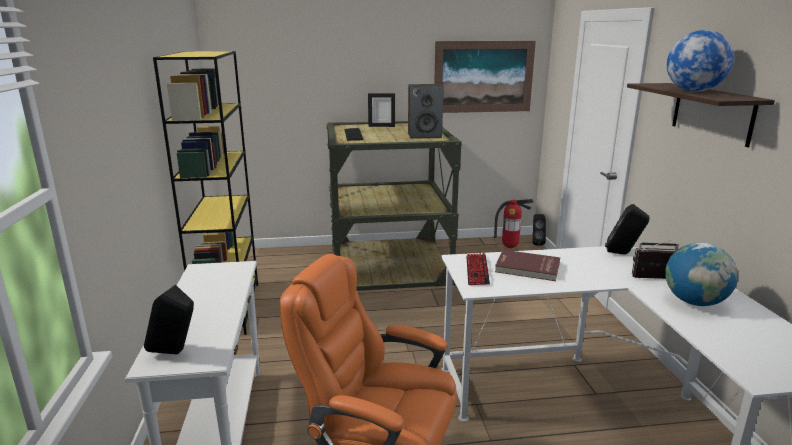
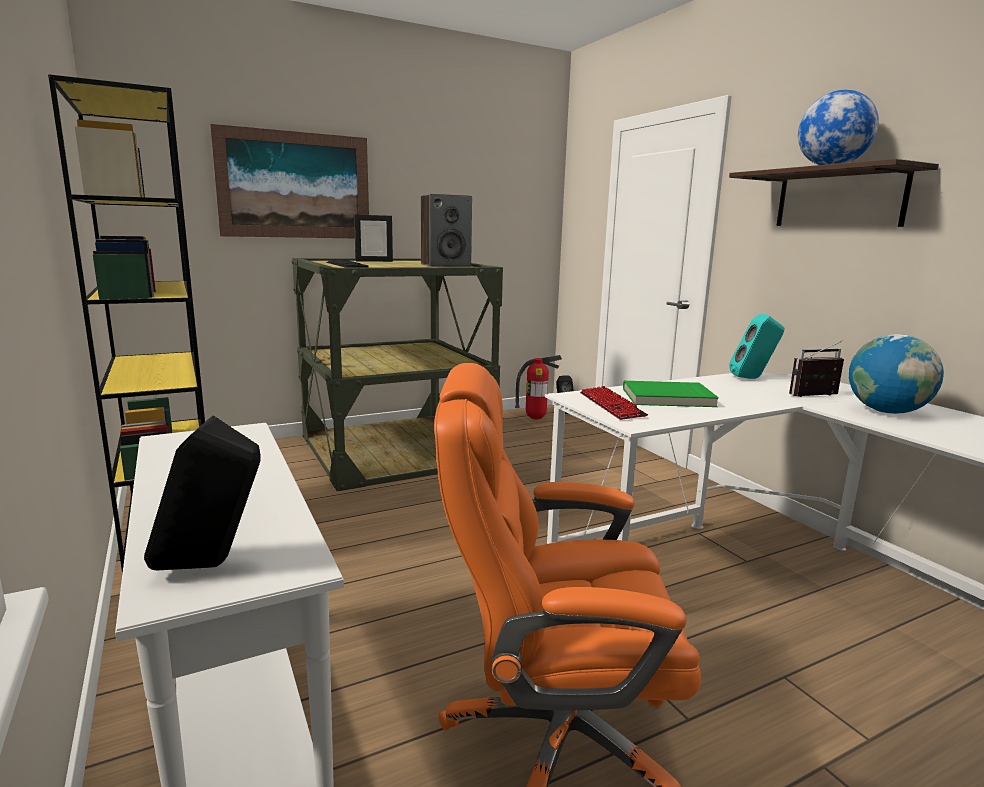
camera: 20 degrees left, 5 degrees down
picture [434,41,536,113] -> picture moved to [210,124,369,238]
red book [495,250,560,281] -> green book [623,381,719,407]
black speaker [605,204,649,254] -> turquoise speaker [729,314,784,379]

